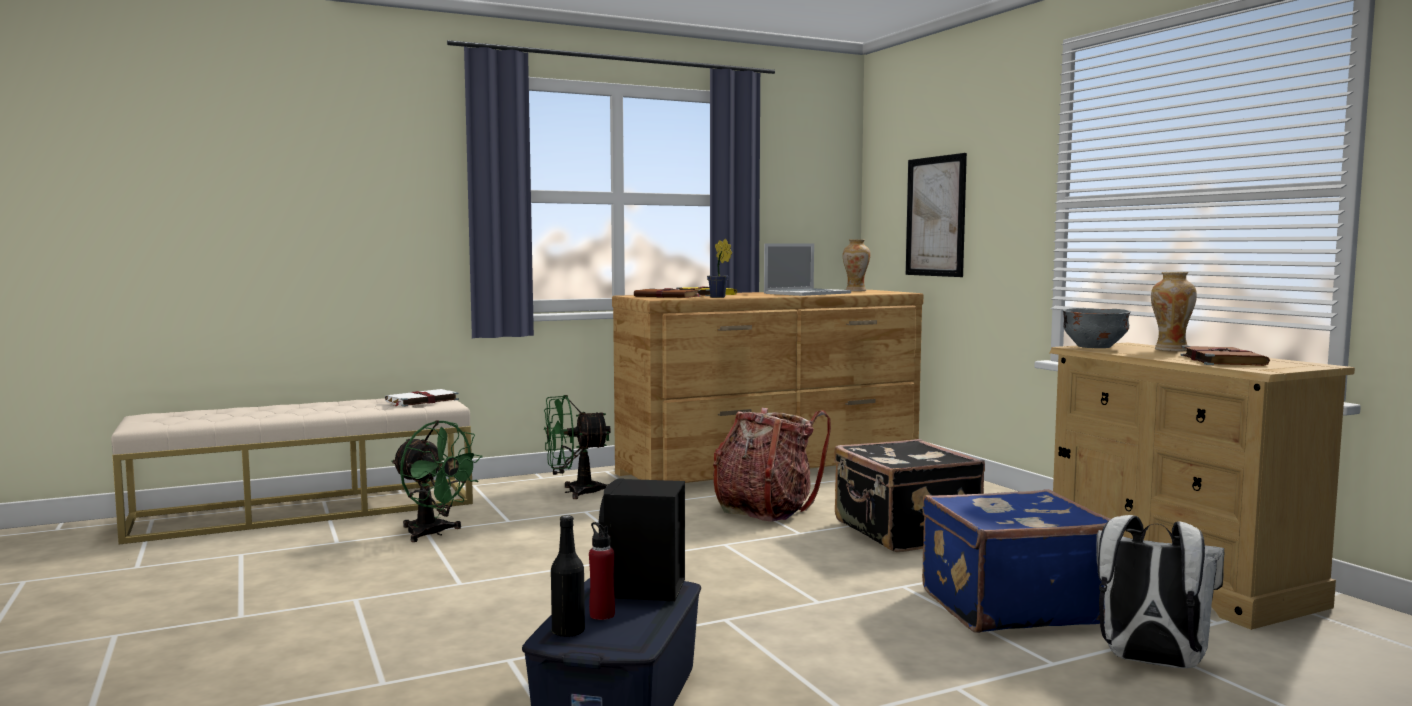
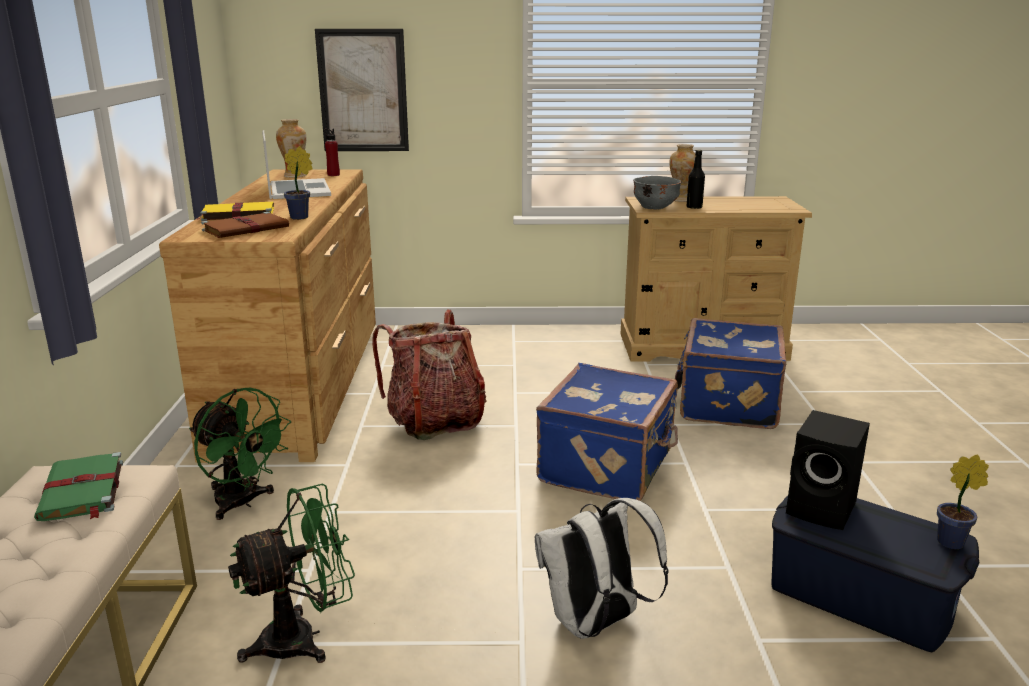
camera: 65 degrees left, 15 degrees up
white book [385,389,459,407] -> green book [34,452,123,521]
green fan [544,395,611,499] -> green fan turned 60 degrees counterclockwise [189,388,291,520]
black bottle [551,515,585,637] -> black bottle moved to [687,150,705,209]
red bottle [589,522,615,620] -> red bottle moved to [324,129,340,176]
black suitcase [834,439,985,552] -> none
white backpack [1096,515,1225,668] -> white backpack moved to [535,498,669,639]
brown book [1180,346,1270,366] -> none
none -> blue suitcase [536,363,678,501]
none -> potted plant [937,454,989,549]

